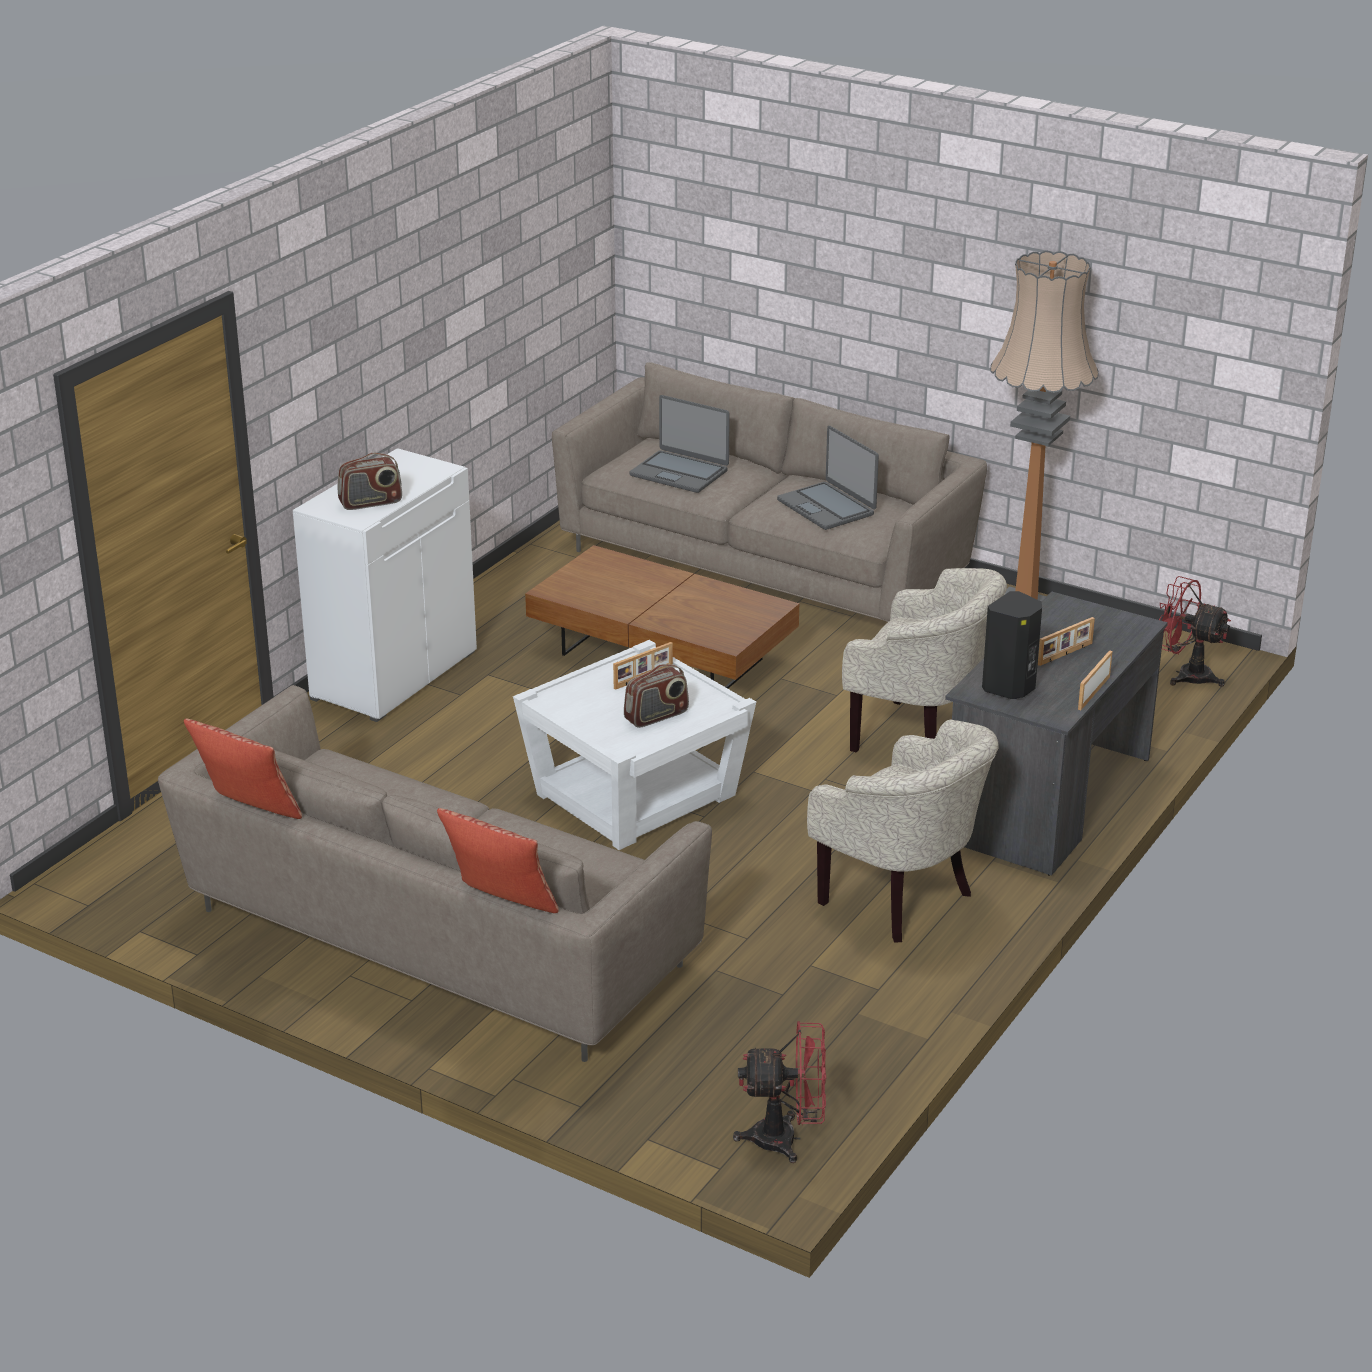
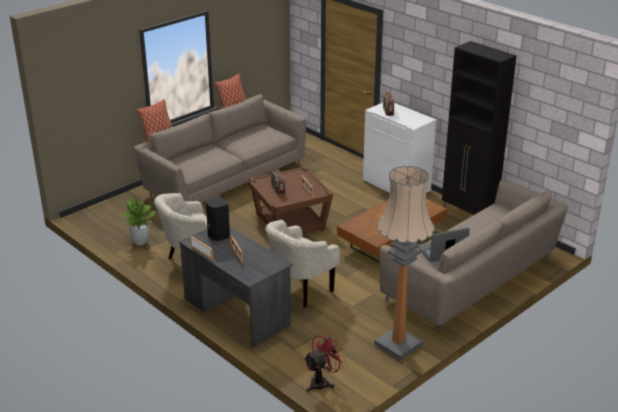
camera: 105 degrees right, 0 degrees up
white side table [513,640,756,850] -> brown side table [249,166,333,234]
laptop [630,395,730,493] -> none
red fan [733,1021,826,1163] -> none
none -> potted plant [123,196,156,246]
none -> black cabinet [442,41,517,215]

